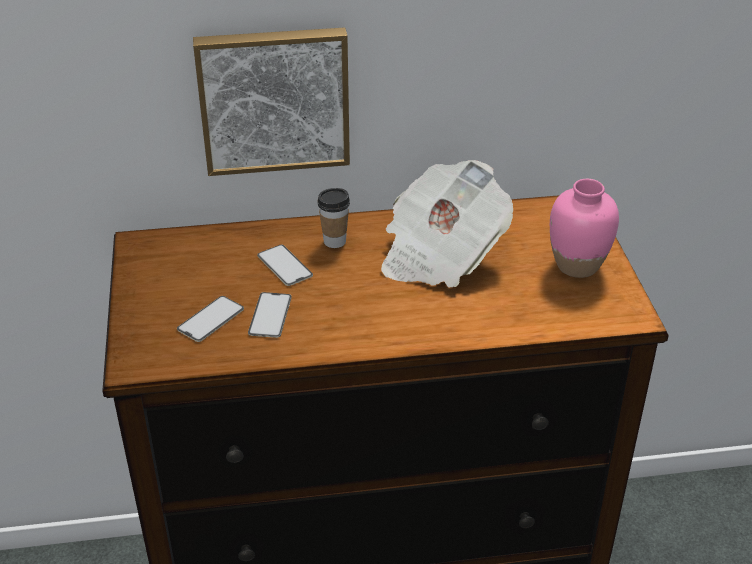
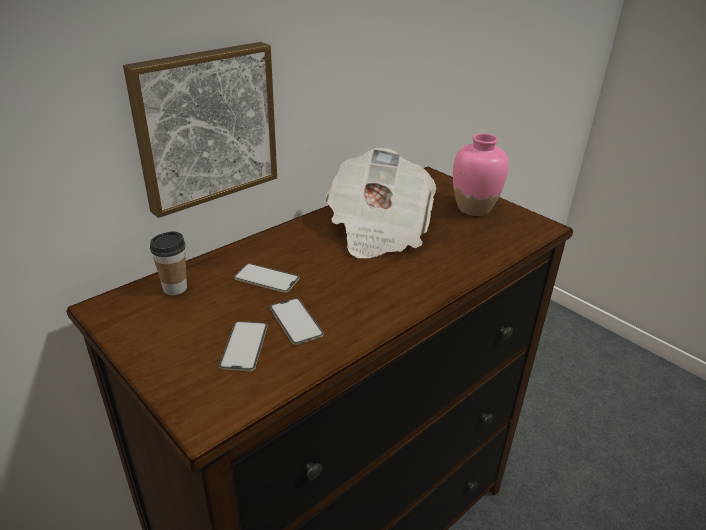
camera: 35 degrees left, 5 degrees down
cup [317,188,350,248] -> cup moved to [150,231,187,295]

